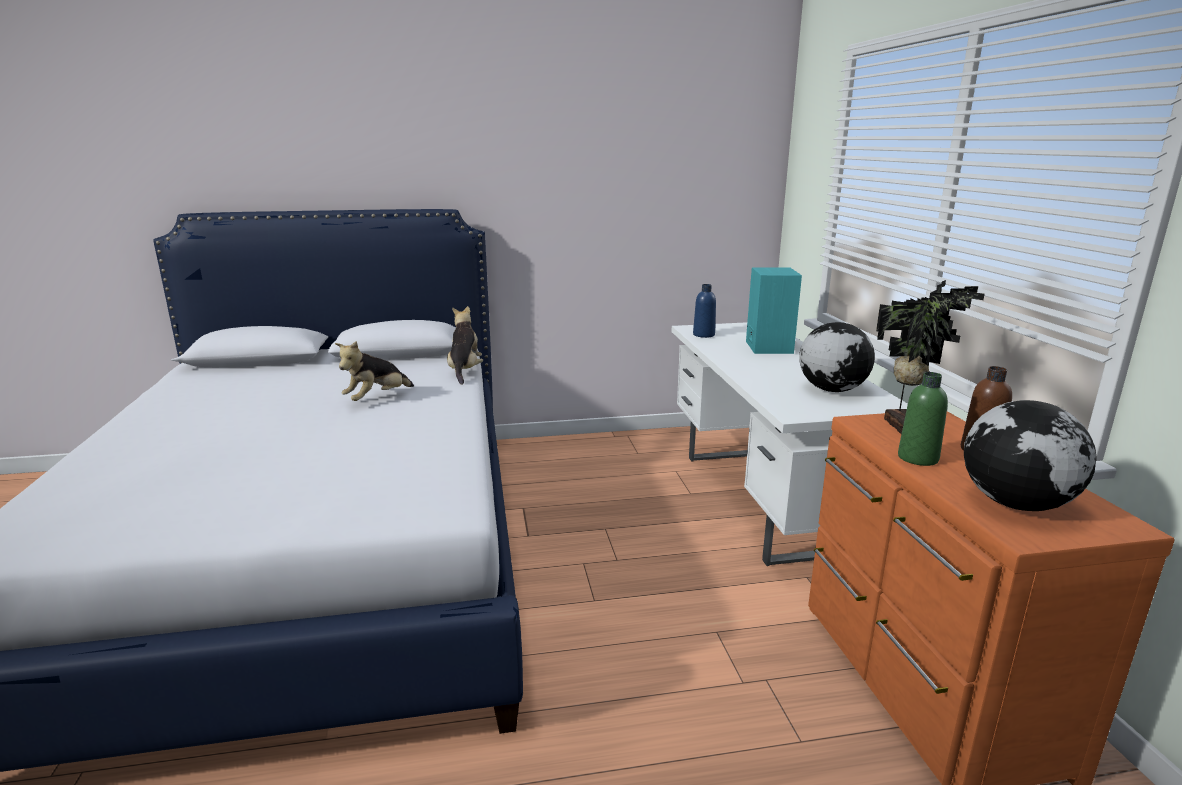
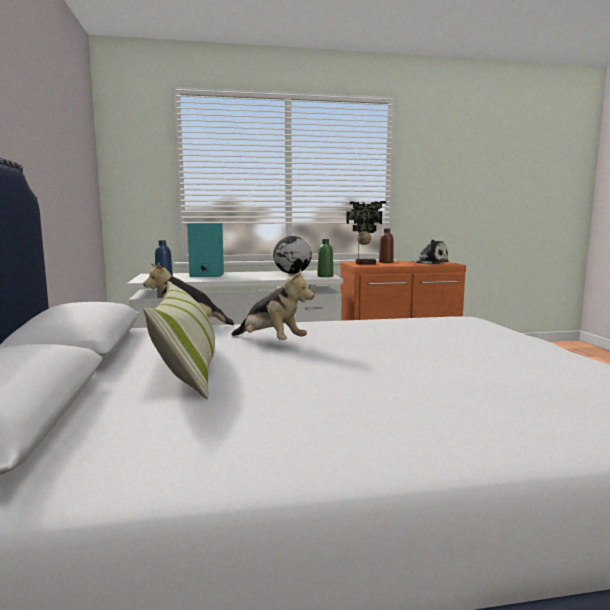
camera: 90 degrees left, 10 degrees down
green bottle [898,372,948,466] -> green bottle moved to [317,239,333,277]
globe [964,400,1097,511] -> plush toy [410,239,449,264]
none -> pillow [143,281,215,399]

